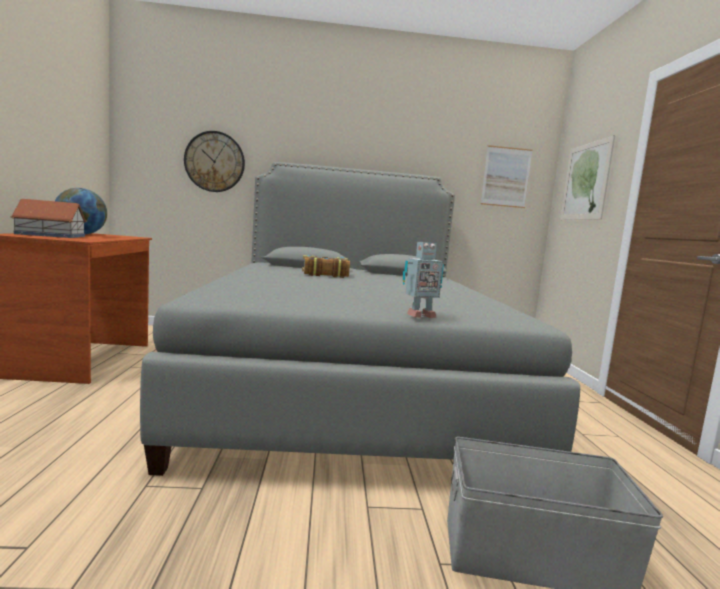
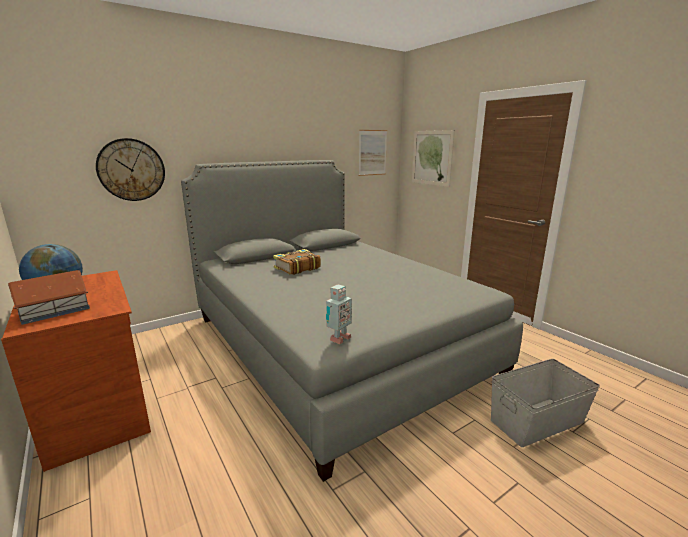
camera: 30 degrees left, 10 degrees up
toy robot [403,242,444,318] -> toy robot moved to [326,284,352,344]

